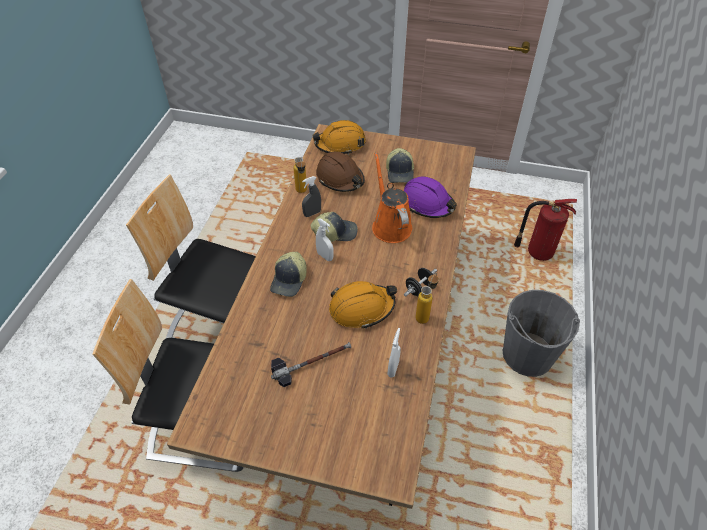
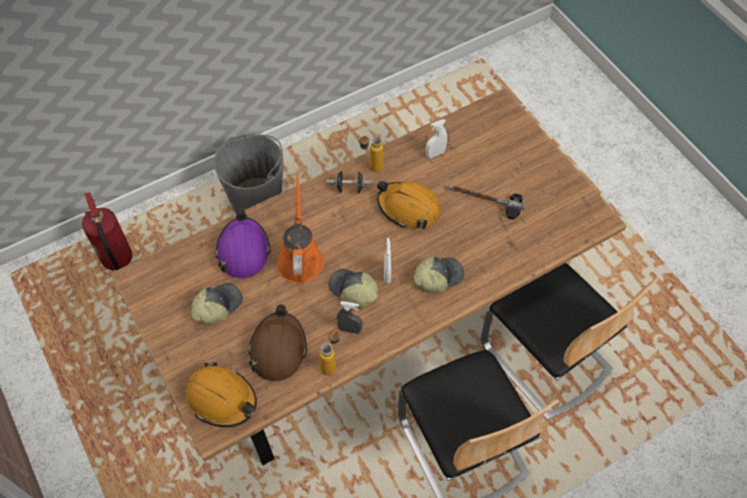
camera: 135 degrees left, 10 degrees up
orange watering can [372,152,412,243] -> orange watering can turned 150 degrees clockwise [277,174,324,284]

